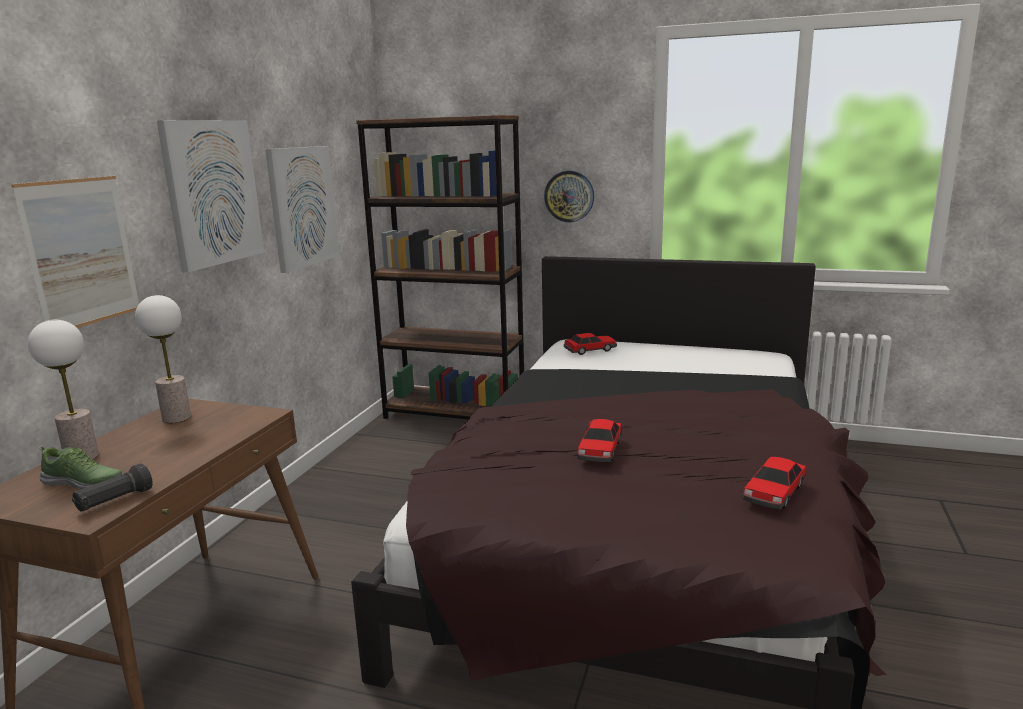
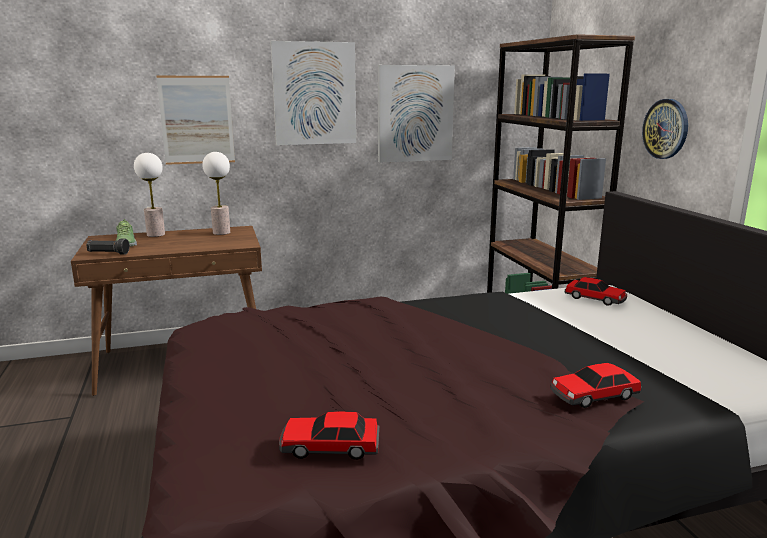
camera: 55 degrees right, 0 degrees up
toy car [578,419,621,462] -> toy car moved to [550,363,642,408]

